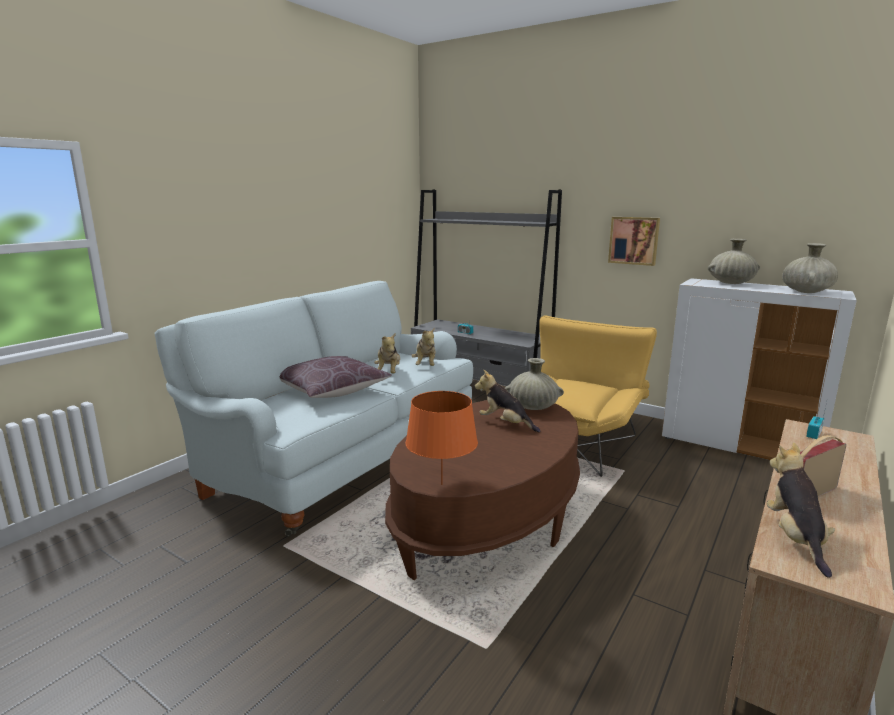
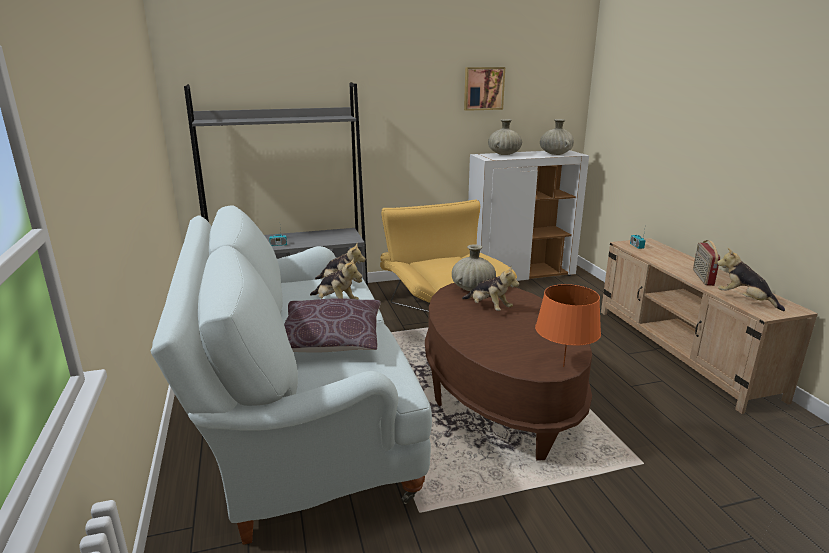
camera: 50 degrees left, 5 degrees up
plush toy [475,369,540,432] -> plush toy turned 120 degrees counterclockwise [462,266,519,311]
picture [608,217,660,266] -> picture moved to [464,67,505,111]

